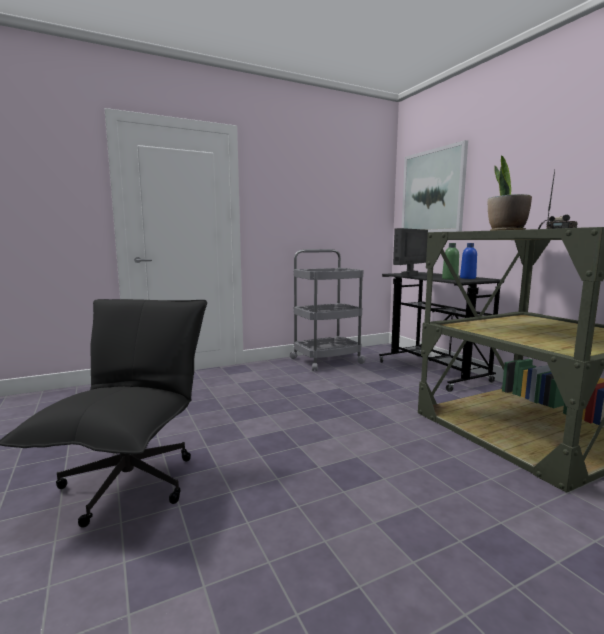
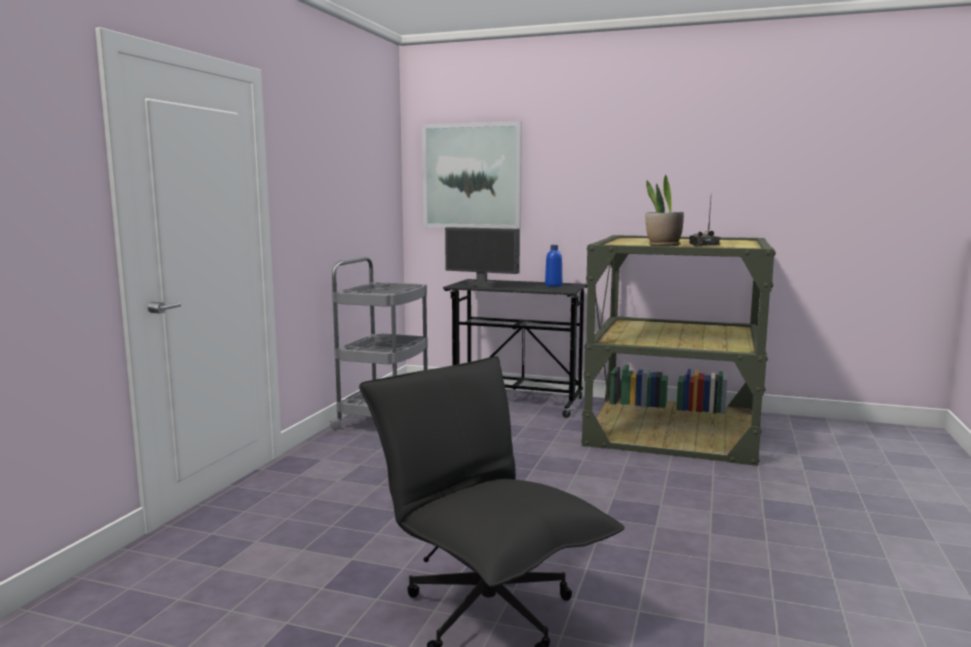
camera: 45 degrees left, 0 degrees up
monitor [393,228,428,276] -> monitor turned 60 degrees counterclockwise [445,227,520,287]
green bottle [442,243,459,280] -> none

